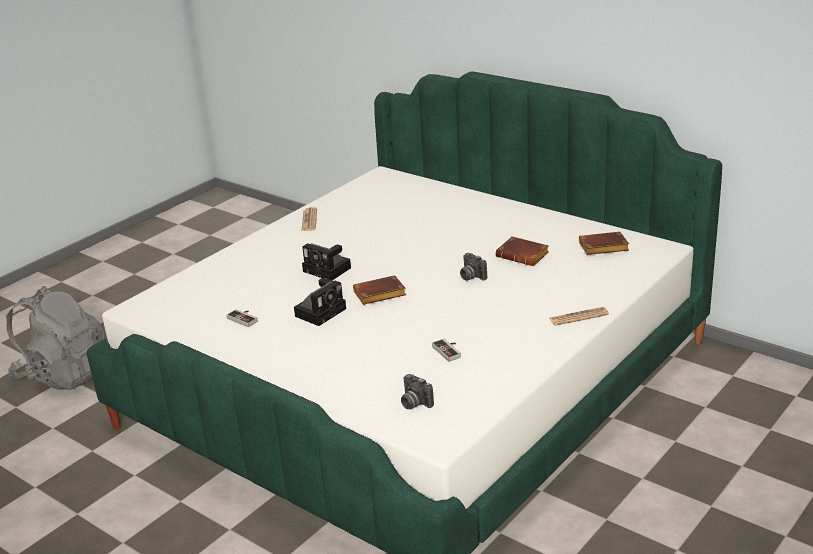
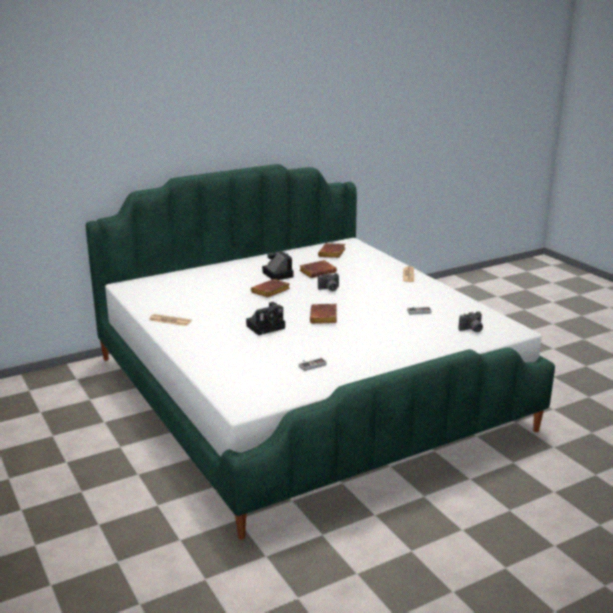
camera: 70 degrees left, 5 degrees down
grey backpack [6,286,104,390] -> none
camera [294,278,346,326] -> camera moved to [262,251,294,280]
none -> brown book [251,279,290,298]

